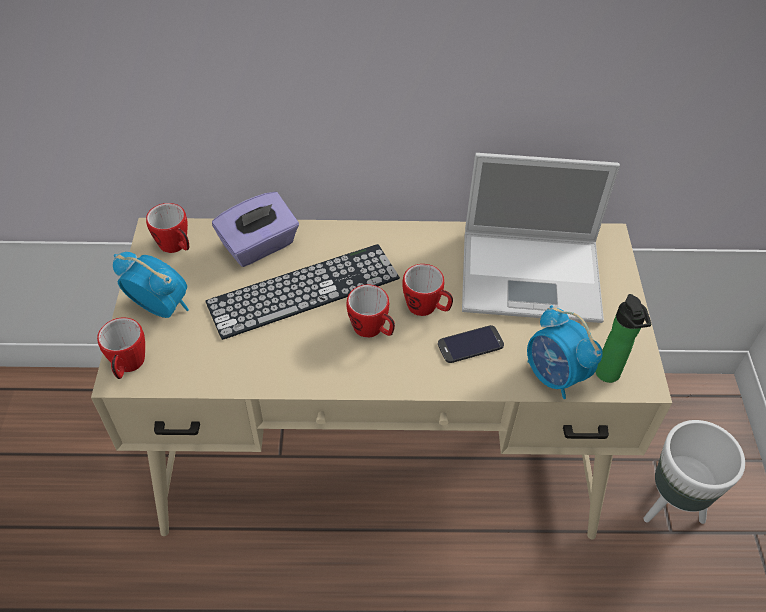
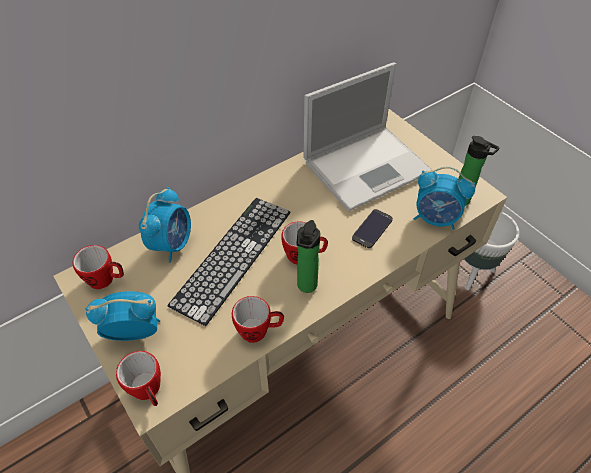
camera: 35 degrees left, 0 degrees up
purple tissue box [212,192,299,267] -> alarm clock [139,187,191,263]
mug [402,264,453,316] -> mug moved to [232,296,284,343]
none -> bottle [297,220,320,293]

